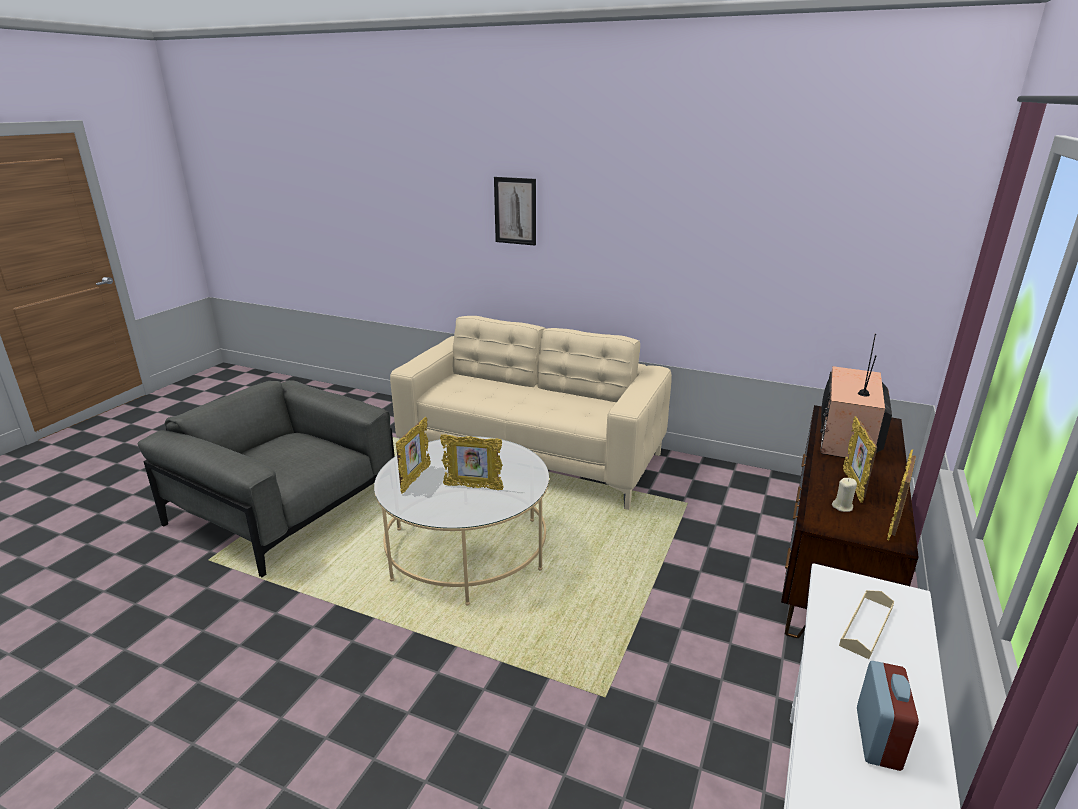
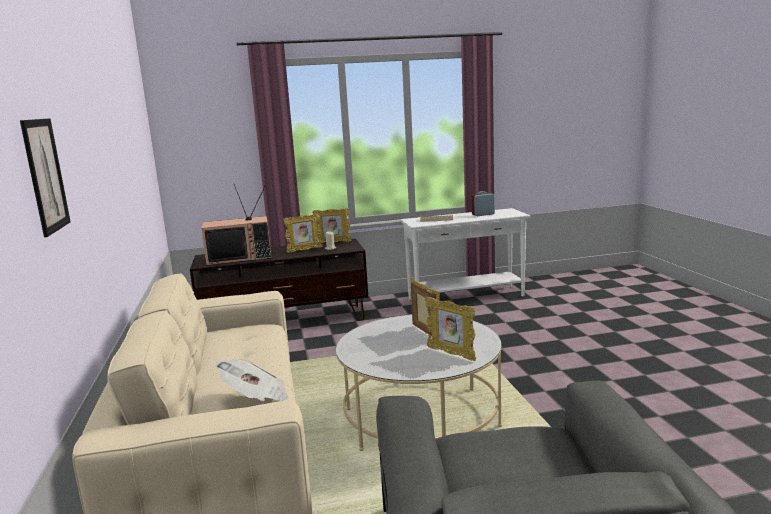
camera: 125 degrees left, 10 degrees down
picture frame [396,417,431,494] -> picture frame turned 120 degrees counterclockwise [425,297,476,361]
none -> newspaper [215,359,289,401]

